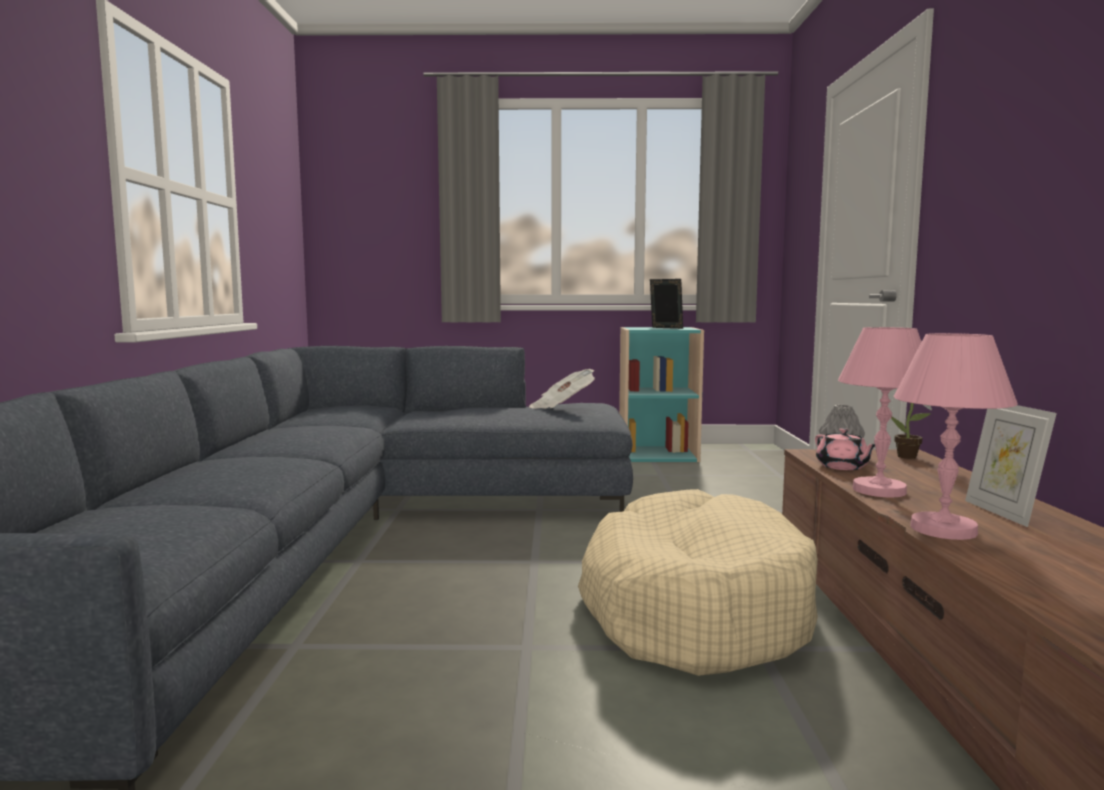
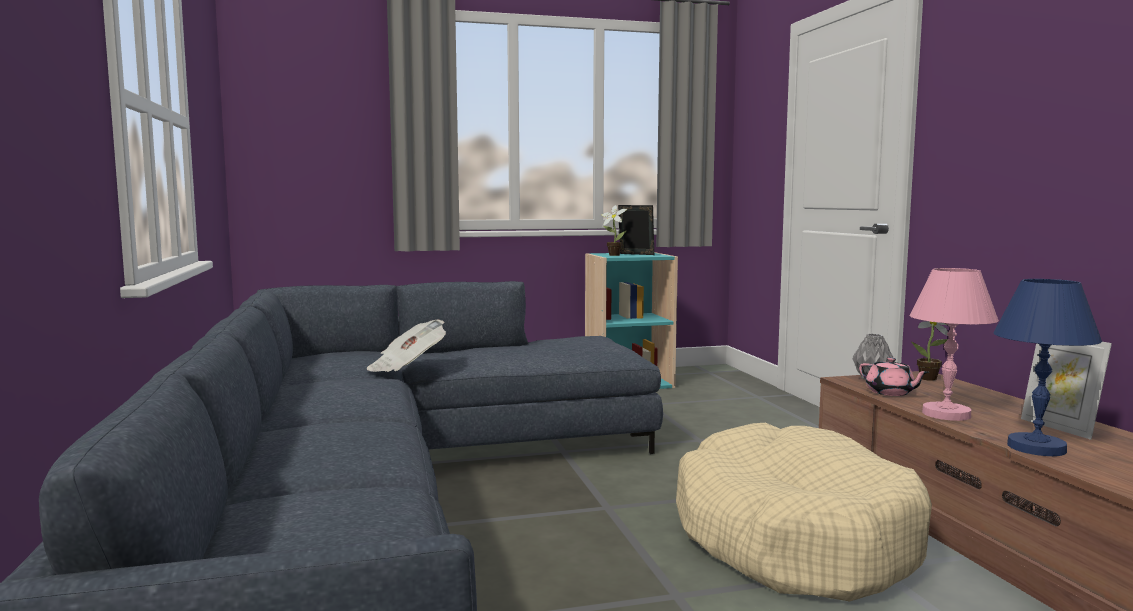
camera: 15 degrees left, 0 degrees up
newspaper [529,369,594,409] -> newspaper moved to [367,320,446,372]
pink table lamp [894,333,1018,540] -> blue table lamp [993,279,1102,456]
none -> potted plant [602,205,627,256]

